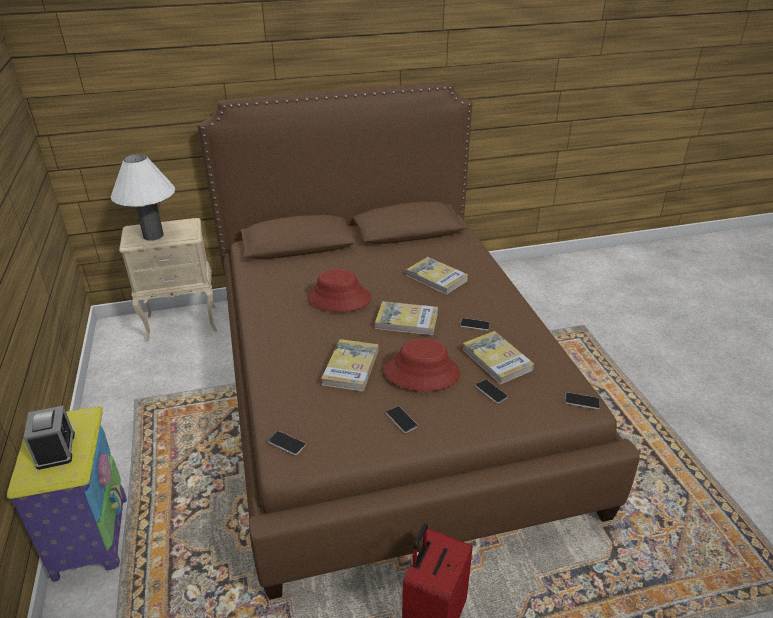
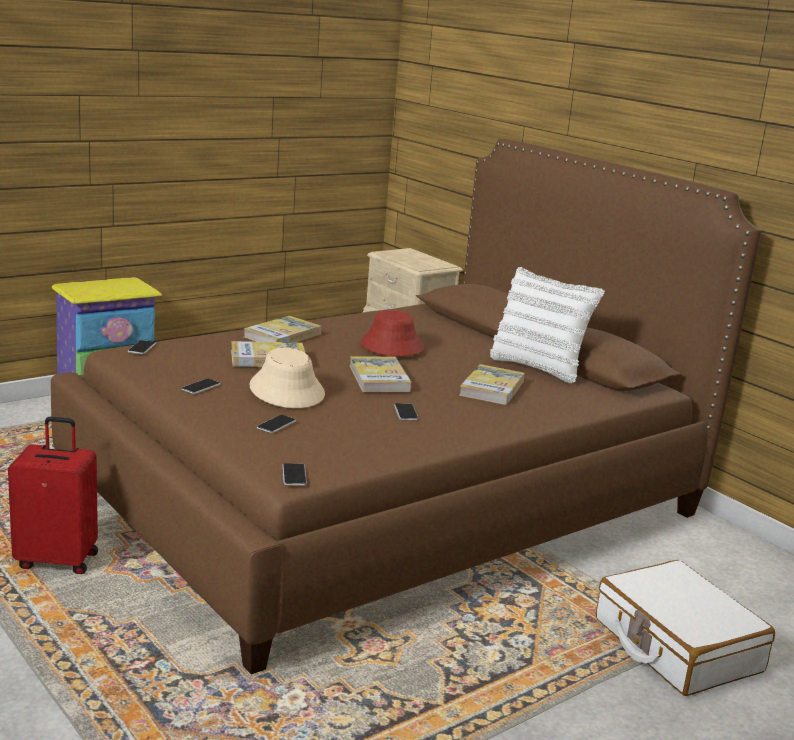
camera: 65 degrees right, 15 degrees down
alarm clock [23,406,75,470] -> none
white table lamp [111,154,175,241] -> none
red hat [384,338,460,391] -> beige hat [249,347,325,408]
book [462,331,534,385] -> book moved to [244,316,321,342]
none -> white pillow [490,267,605,383]
none -> white suitcase [596,560,775,696]

